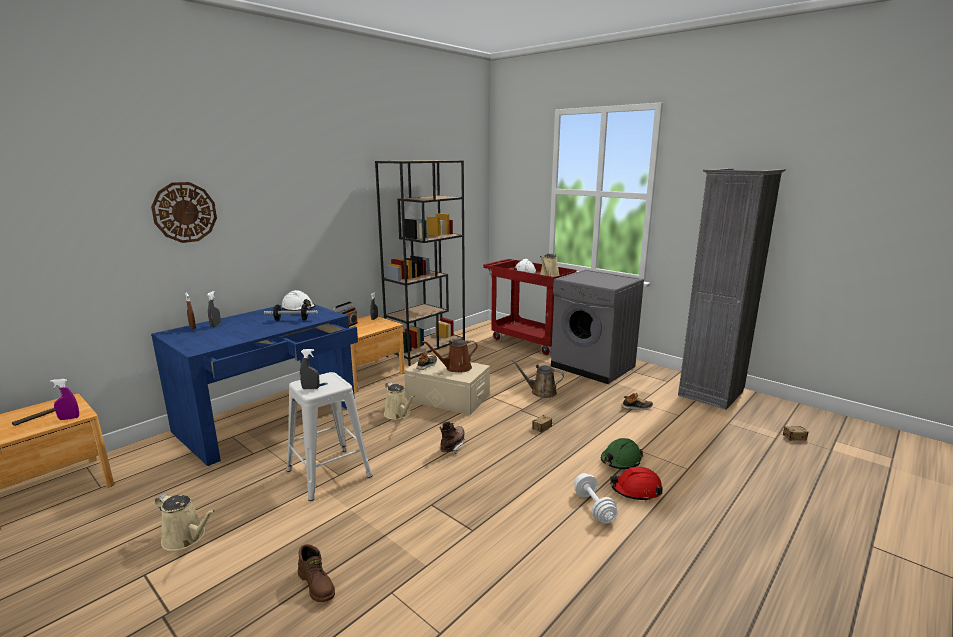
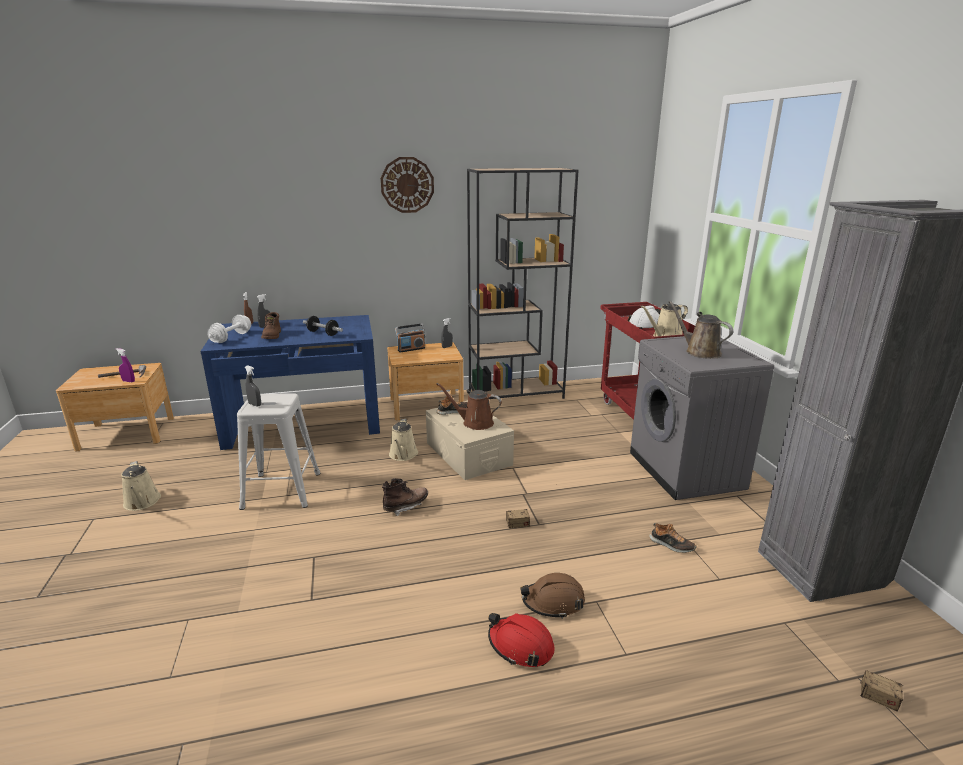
camera: 35 degrees right, 5 degrees up
wall clock [151,182,217,243] -> wall clock moved to [381,157,434,213]
white hard hat [281,290,315,311] -> none
brown boot [298,544,335,602] -> brown boot moved to [261,312,281,339]
brown watering can [511,359,564,398] -> brown watering can moved to [669,301,733,359]
white dumbbell [574,473,618,524] -> white dumbbell moved to [207,315,251,343]
green hard hat [601,438,643,469] -> brown hard hat [520,573,585,619]

